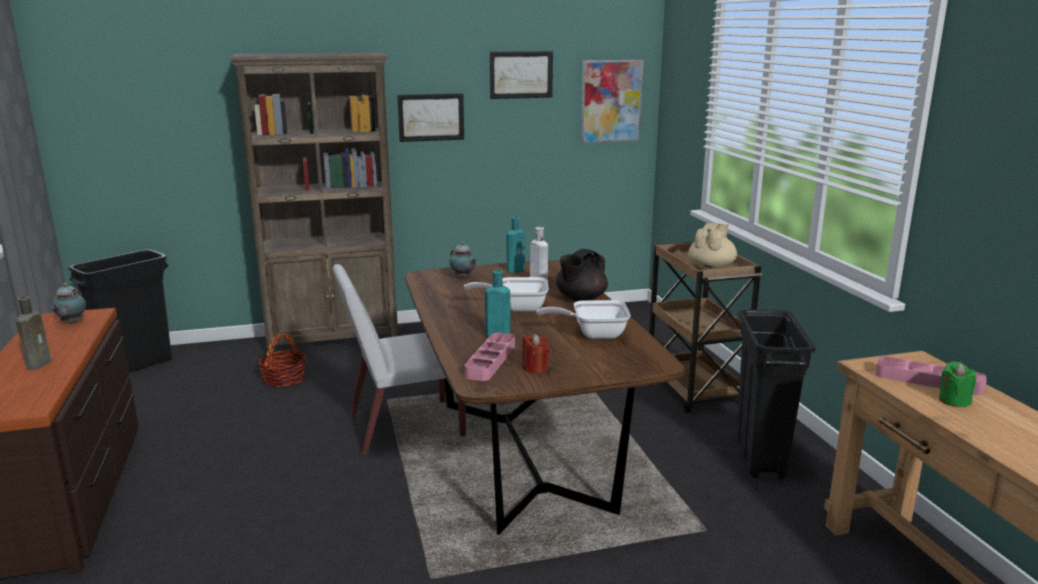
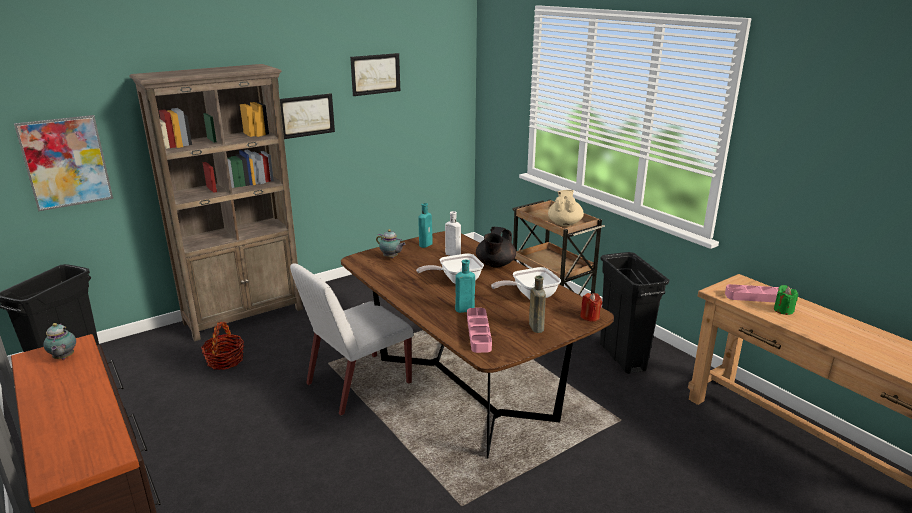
camera: 20 degrees left, 5 degrees up
brown bottle [16,296,52,370] -> brown bottle moved to [529,276,546,333]
red candle [522,334,549,374] -> red candle moved to [580,293,602,321]
picture [581,59,644,144] -> picture moved to [14,115,113,211]

